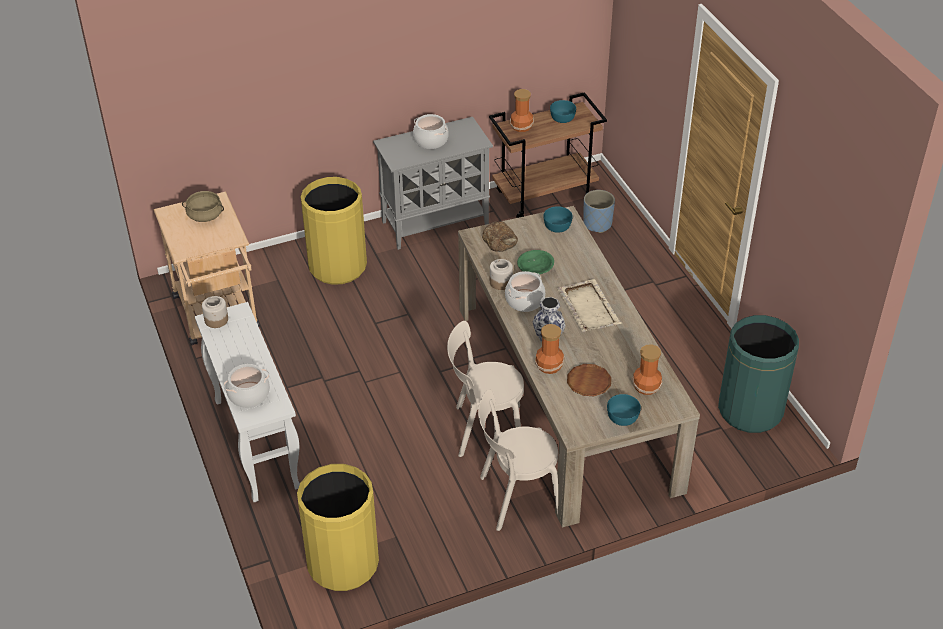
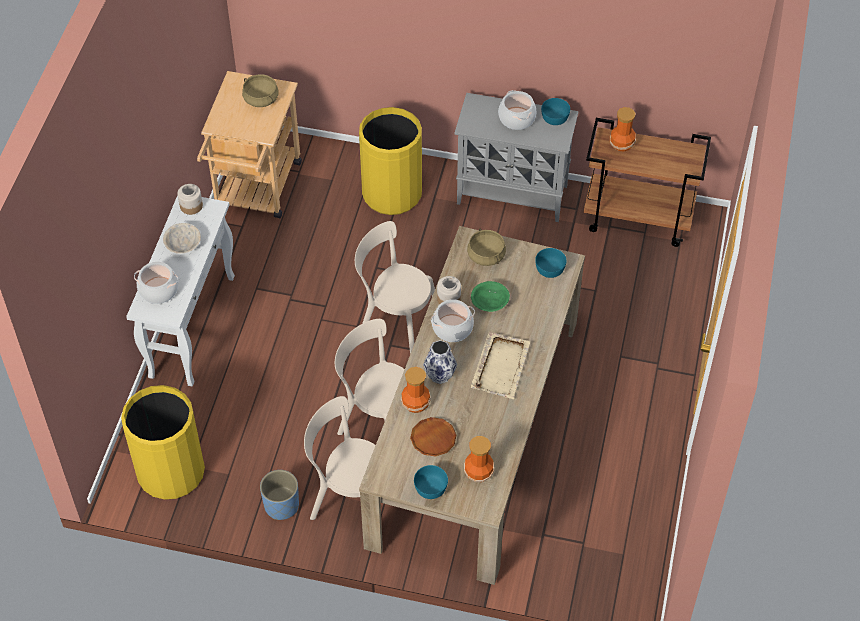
camera: 35 degrees right, 10 degrees up
bread [482,221,518,252] -> beige cooking pot [467,229,506,266]
turquoise bowl [550,100,576,123] -> turquoise bowl moved to [541,98,570,125]
blue planter [583,190,615,233] -> blue planter moved to [260,470,299,520]
green trash can [718,315,799,433] -> none
none -> beige bowl [163,223,201,254]
none -> beige chair [355,221,435,354]

